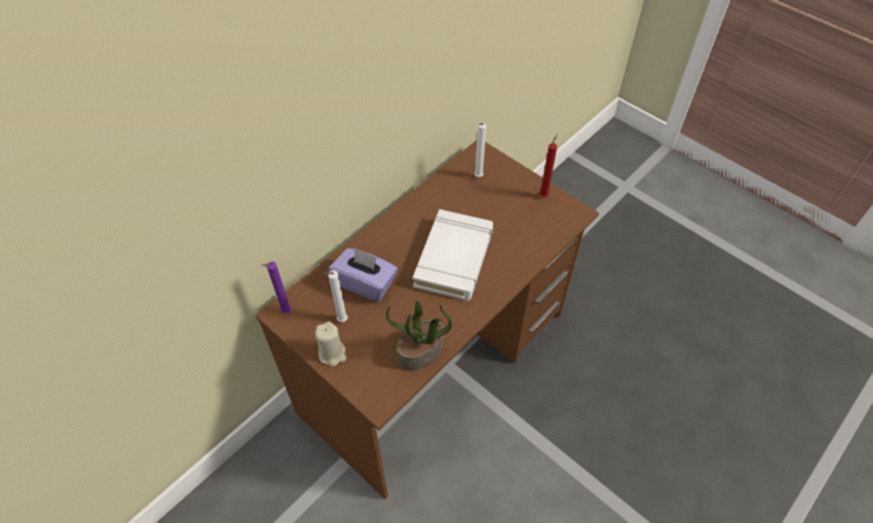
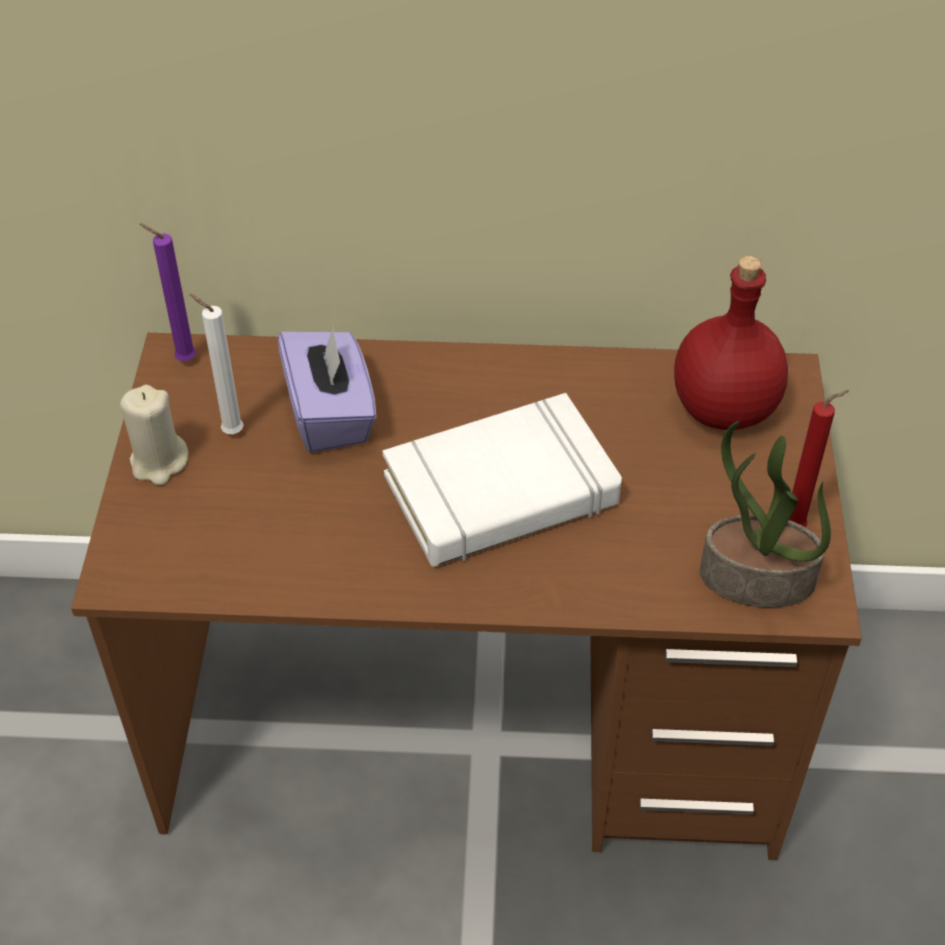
camera: 50 degrees right, 5 degrees down
potted plant [386,300,452,370] -> potted plant moved to [700,421,831,608]
white candle [474,123,486,177] -> red bottle [674,256,788,430]

